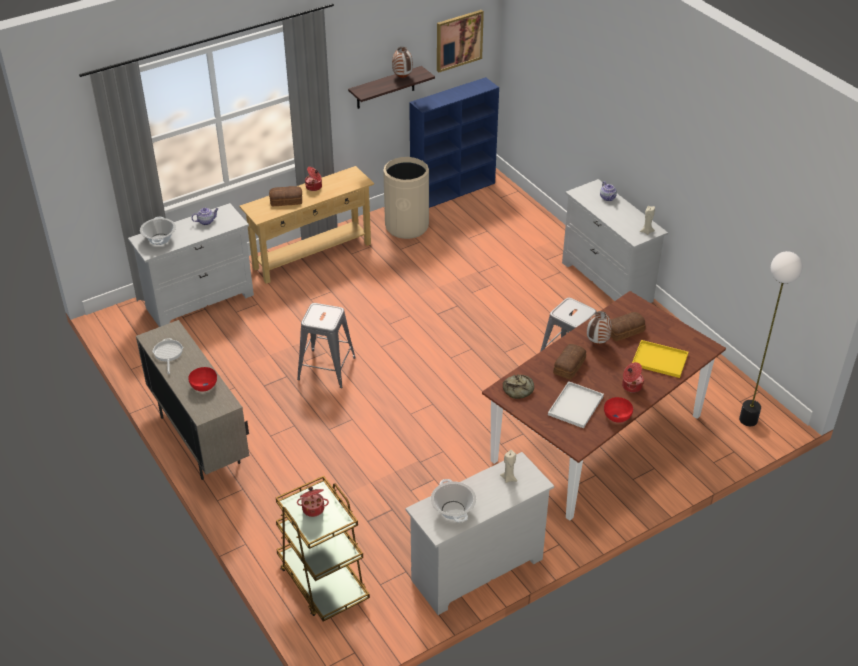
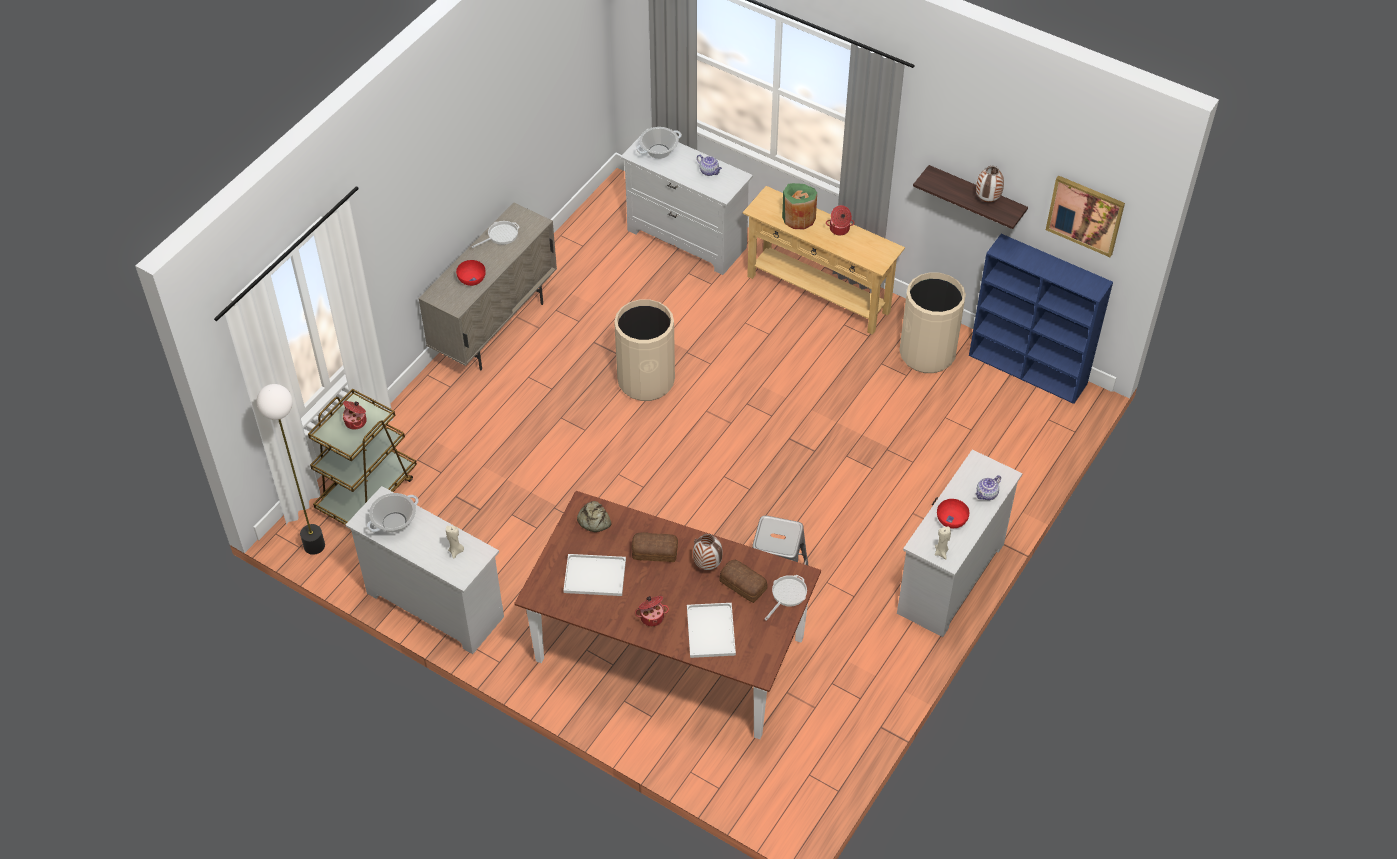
camera: 65 degrees right, 10 degrees up
bread [269,186,302,207] -> green vase [782,183,817,230]
grey stool [297,303,356,388] -> beige trash can [614,299,675,401]
red bowl [604,397,633,422] -> red bowl moved to [937,499,969,528]
yellow tray [632,340,688,378] -> white tray [687,603,736,658]
floor lamp [739,251,803,426] -> floor lamp moved to [256,384,325,555]
none -> frying pan [765,575,807,621]

